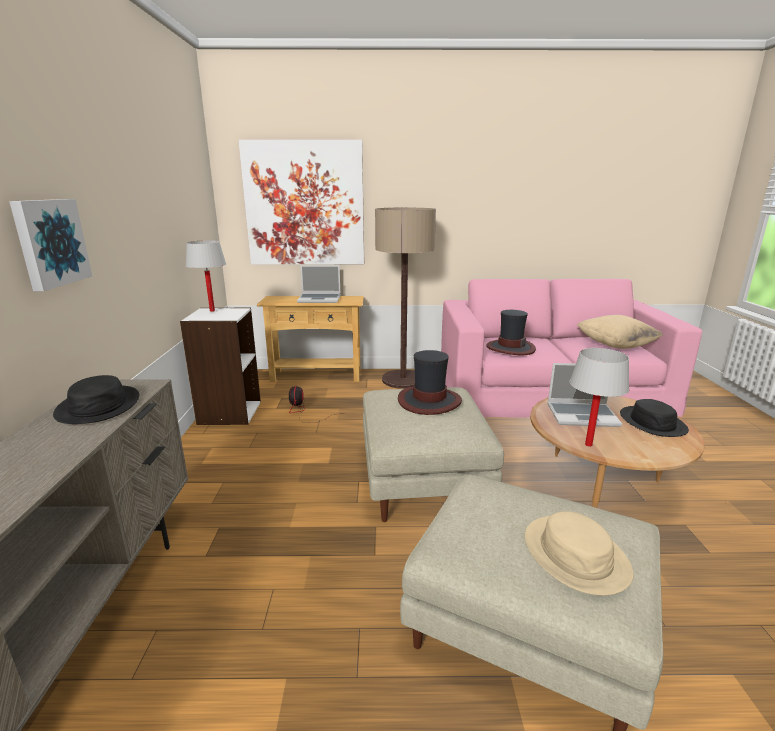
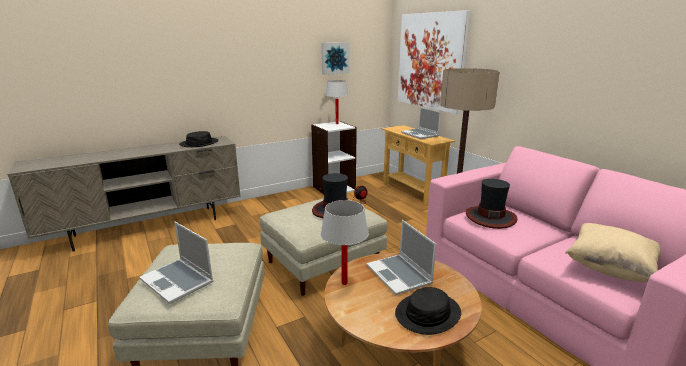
camera: 60 degrees right, 0 degrees up
picture [9,199,92,291] -> picture moved to [321,42,350,75]
beige hat [525,511,633,595] -> laptop [139,222,213,304]

